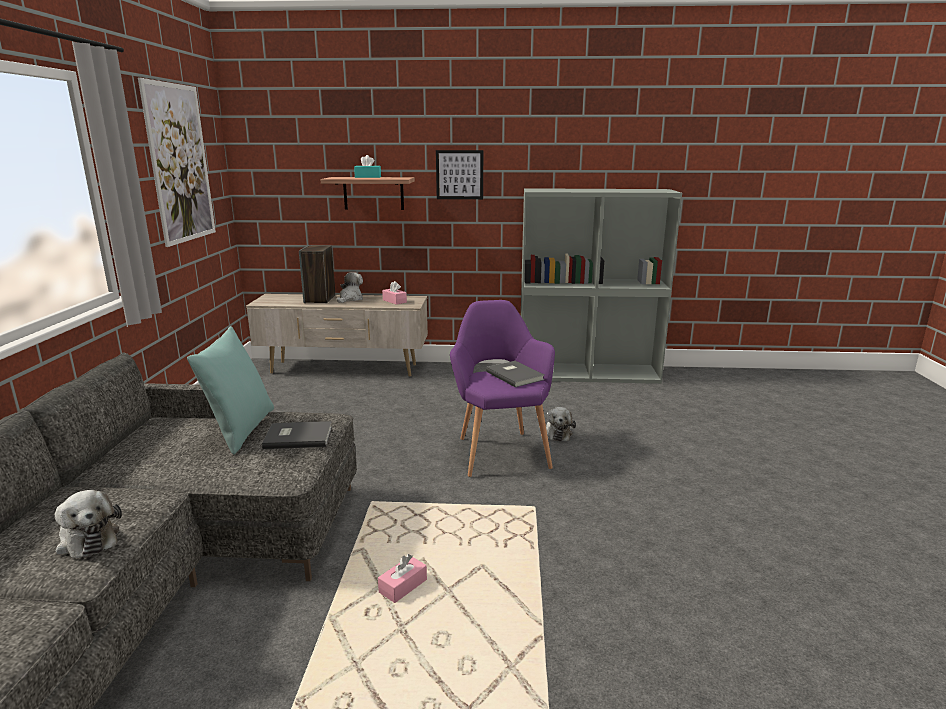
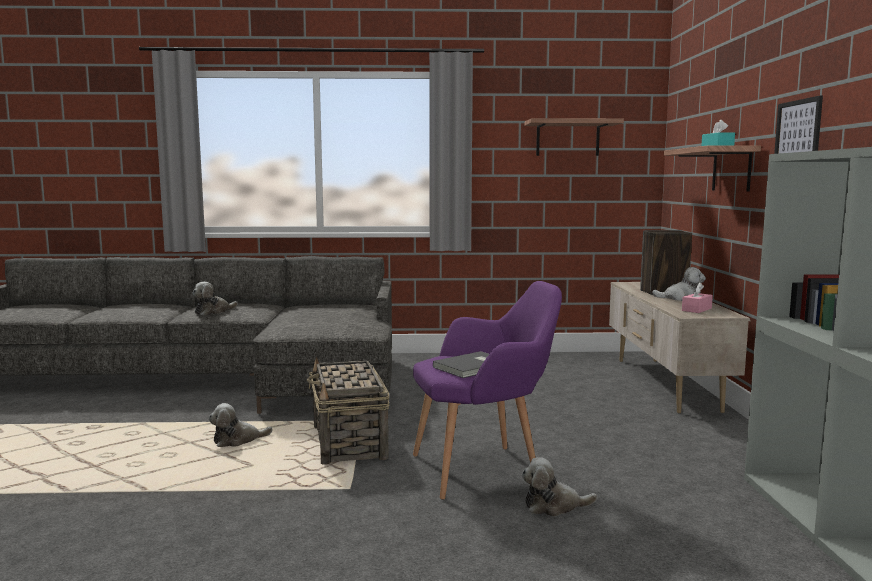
camera: 85 degrees right, 10 degrees down
picture [138,78,216,247] -> shelf [525,118,624,156]
turquoise pillow [187,326,274,455] -> none
grey book [262,421,332,449] -> none
pink tissue box [378,554,427,603] -> plush toy [209,403,272,447]
none -> basket [307,357,389,465]

